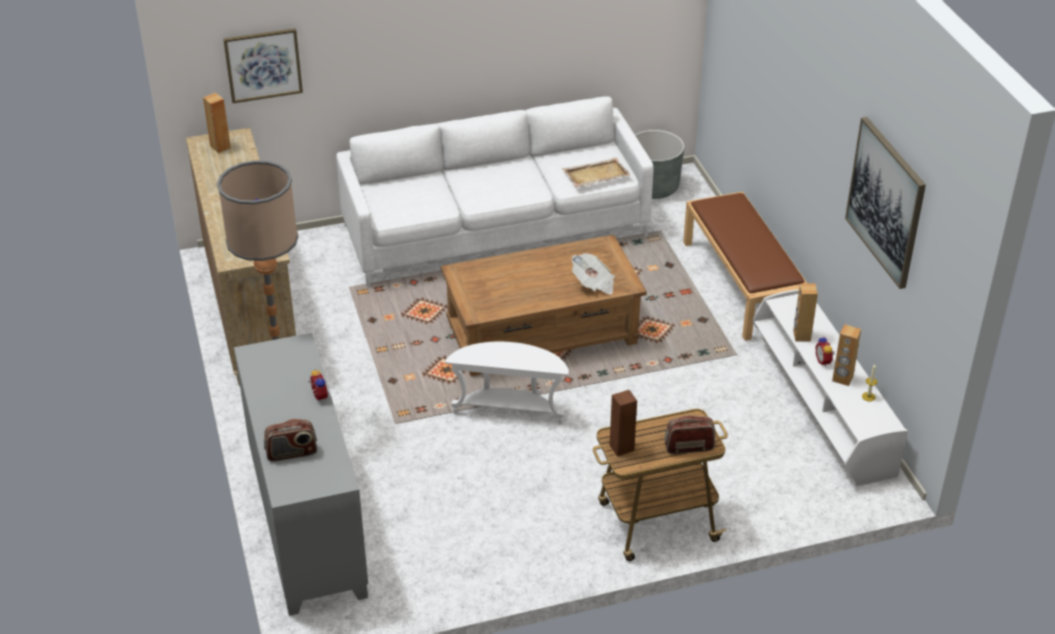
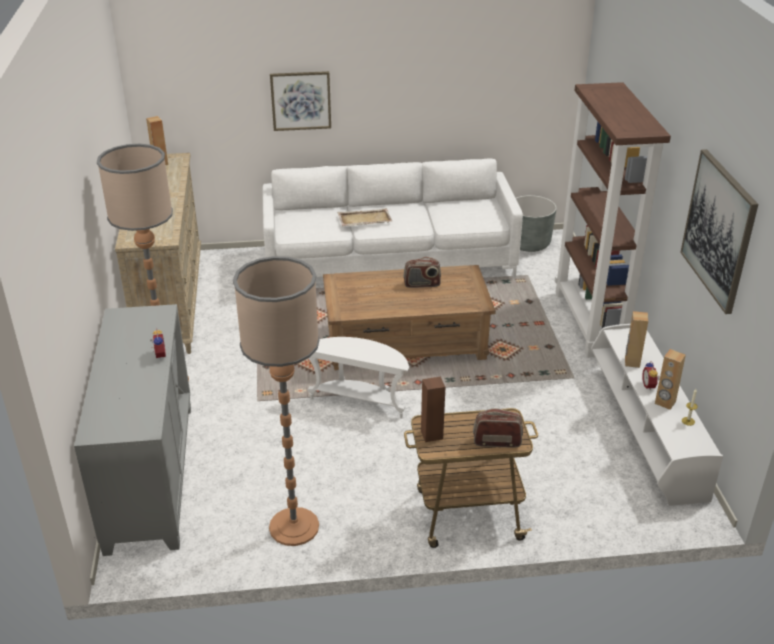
camera: 10 degrees right, 5 degrees down
picture [223,28,303,103] -> picture moved to [270,71,331,131]
radio [264,419,317,461] -> radio moved to [403,257,441,288]
beige tray [562,157,631,188] -> beige tray moved to [337,208,393,226]
newspaper [571,253,615,295] -> none
brown bench [683,192,808,341] -> brown bookcase [555,82,671,358]
none -> floor lamp [233,256,319,546]

